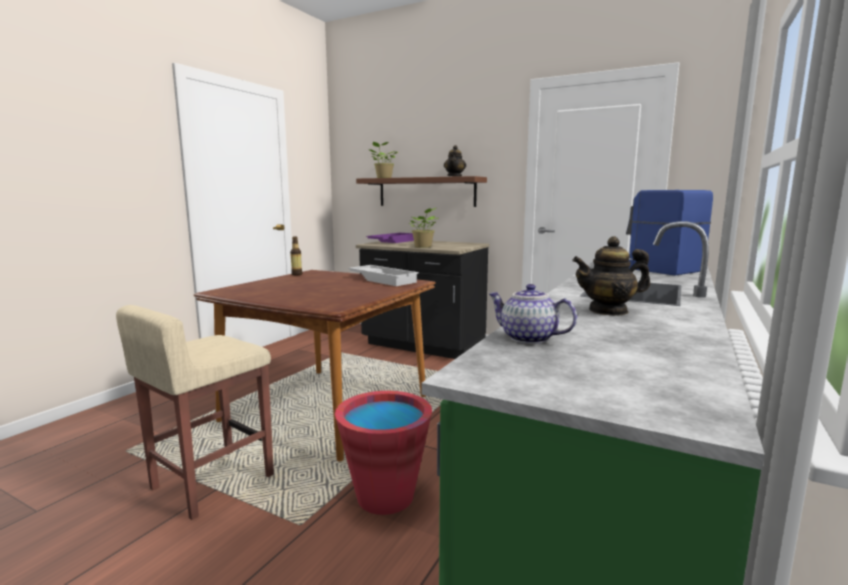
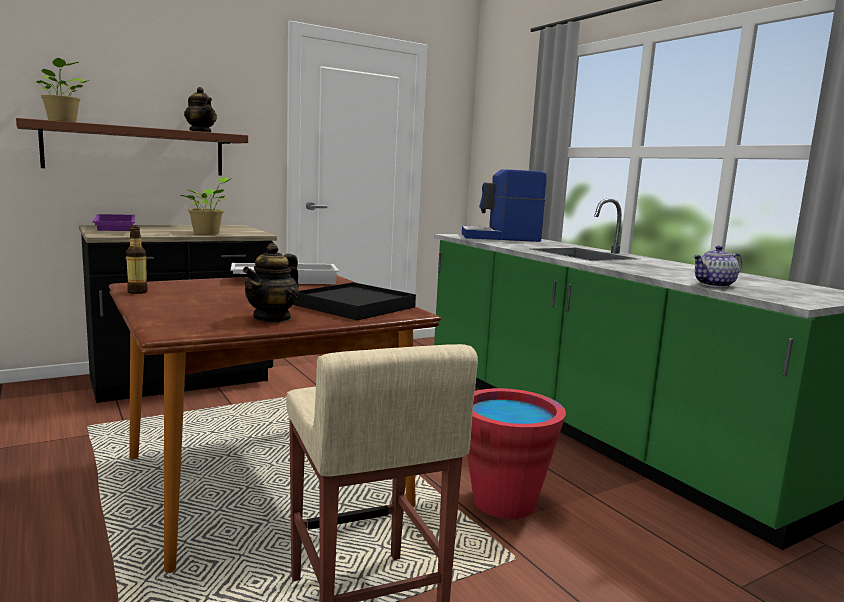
camera: 60 degrees left, 0 degrees up
teapot [572,236,650,316] -> teapot moved to [243,243,299,323]
none -> black tray [293,282,416,321]

